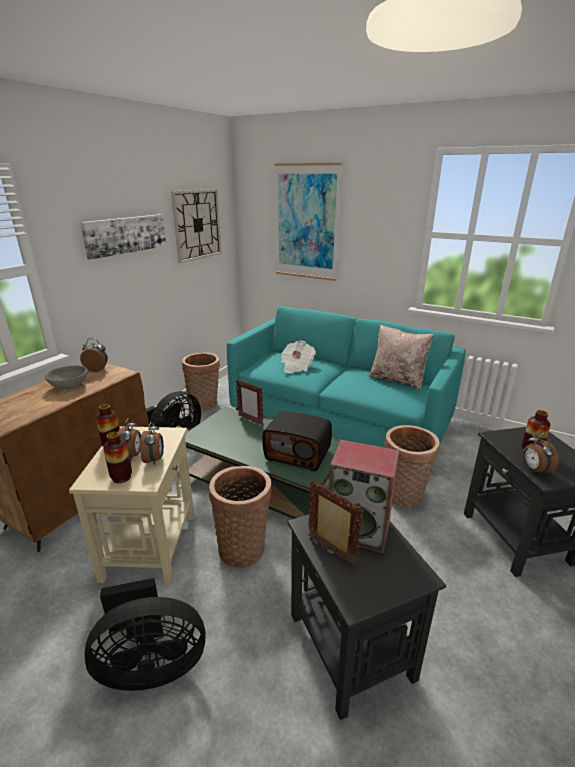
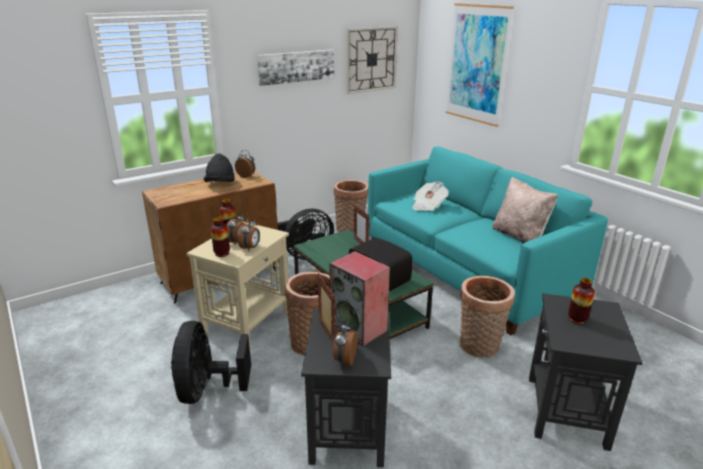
camera: 25 degrees right, 0 degrees up
grey bowl [45,365,88,389] -> black hat [203,153,235,182]
black fan [85,578,205,691] -> black fan turned 75 degrees clockwise [171,321,251,404]
alarm clock [523,432,559,475] -> alarm clock moved to [333,320,357,366]

